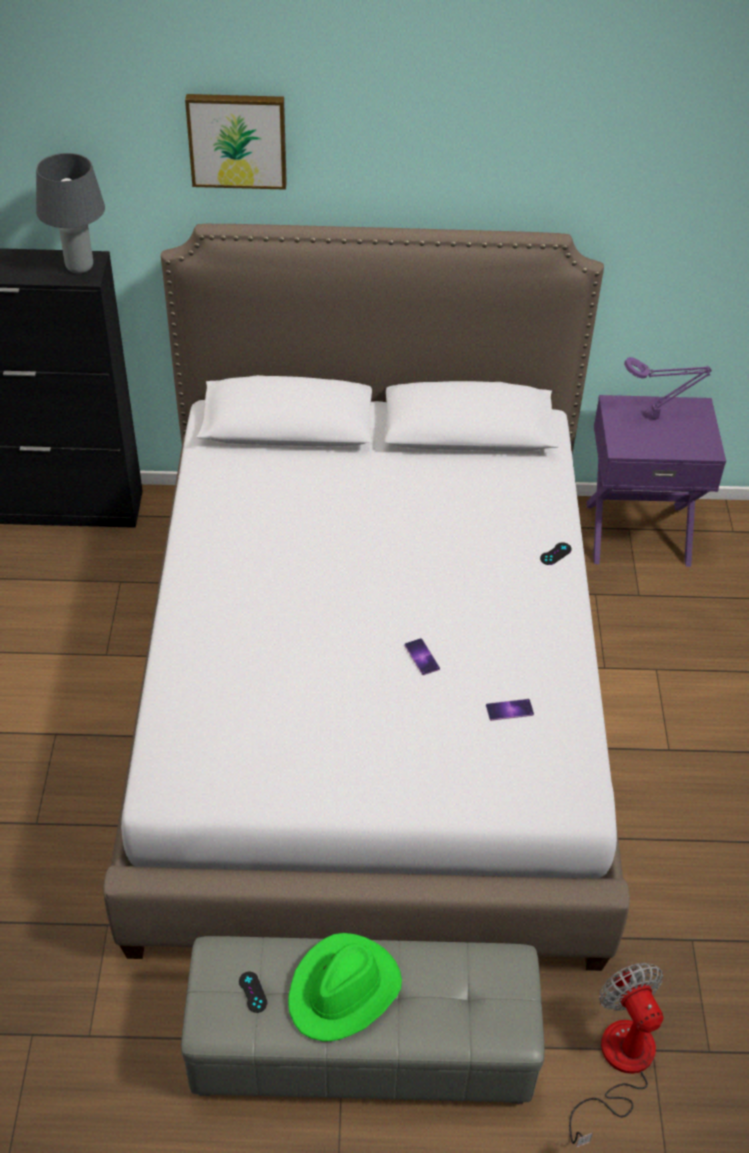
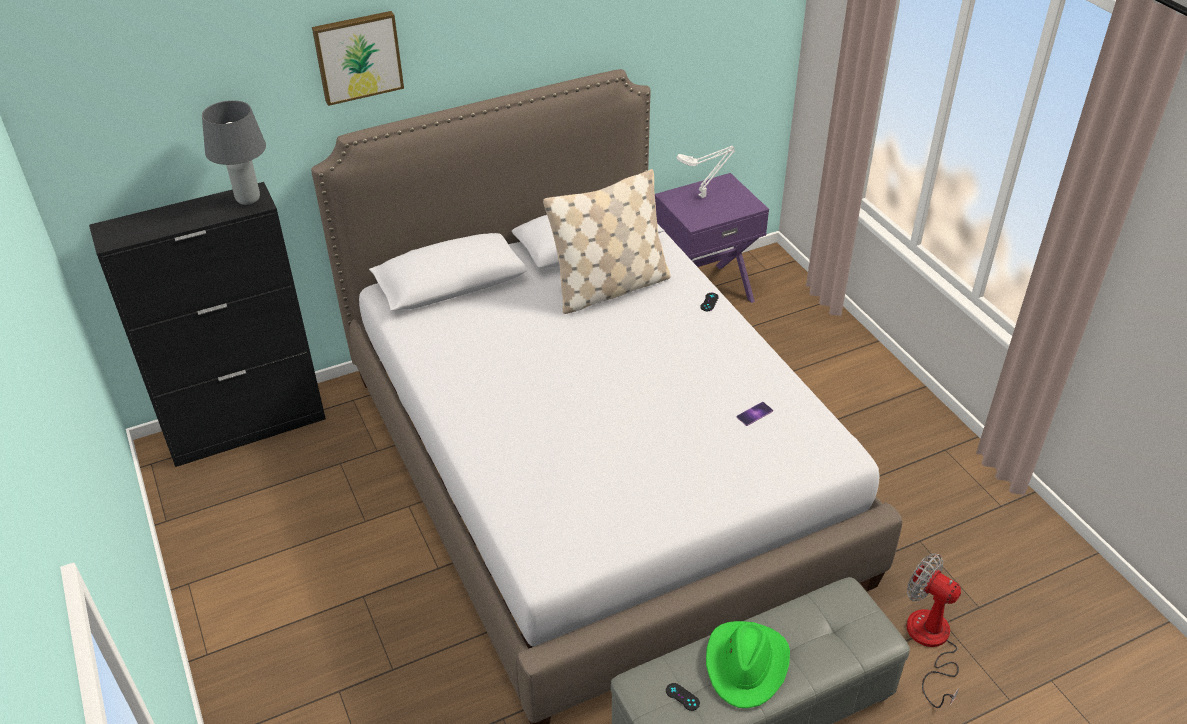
camera: 25 degrees left, 5 degrees down
phone [404,638,440,675] -> none
purple table lamp [624,357,712,419] -> white table lamp [677,146,735,198]
none -> beige pillow [543,169,671,314]

